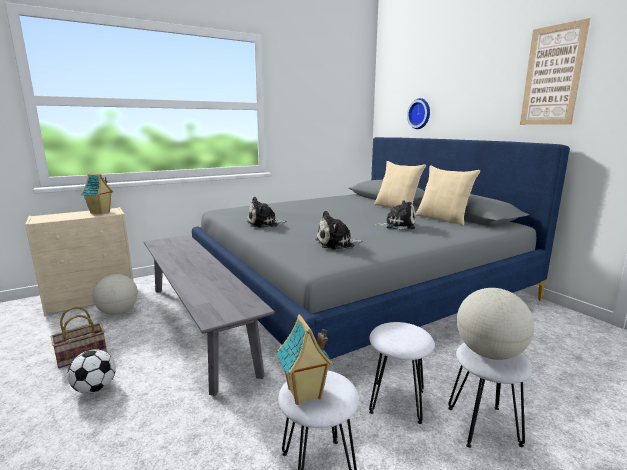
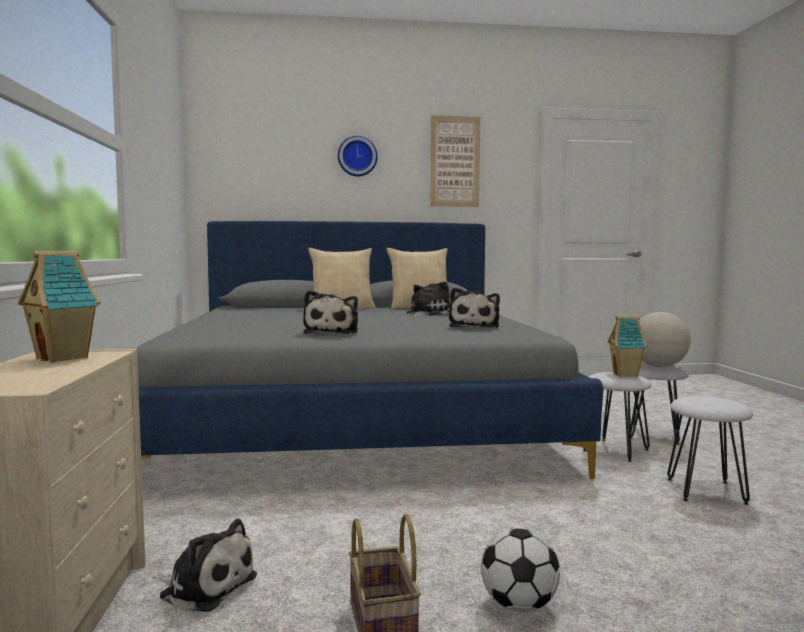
camera: 65 degrees left, 10 degrees down
globe [92,274,138,315] -> plush toy [153,519,257,612]
grey bench [144,235,275,396] -> none
toy house [277,314,333,405] -> toy house moved to [608,316,647,377]
wall clock [407,98,430,129] -> wall clock moved to [338,136,378,176]

